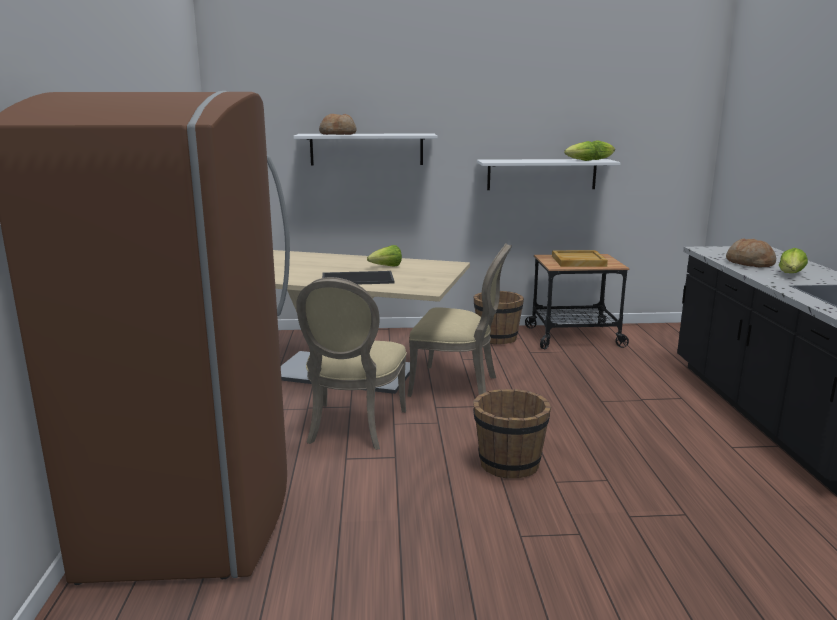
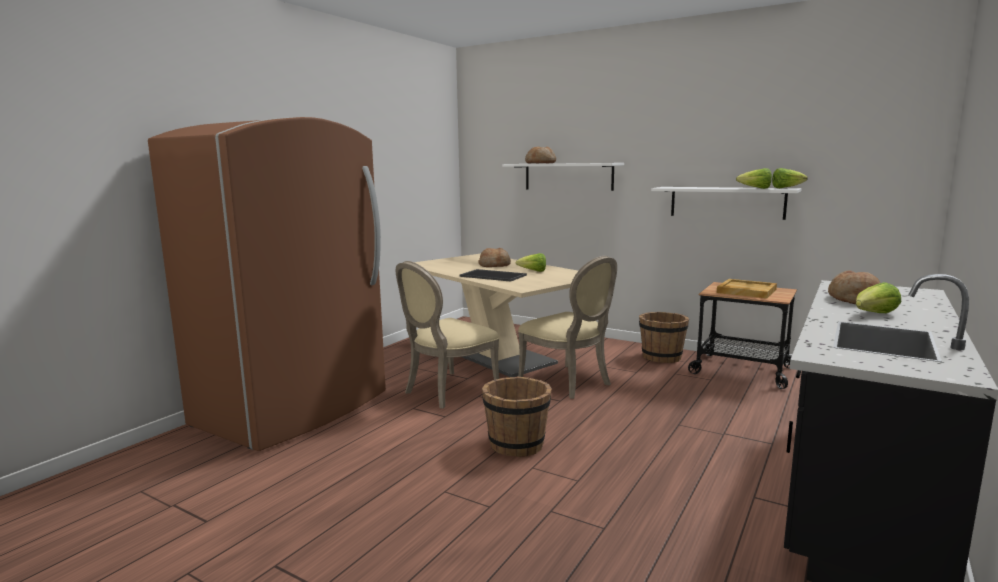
camera: 35 degrees right, 5 degrees down
none -> bread [478,248,511,267]

